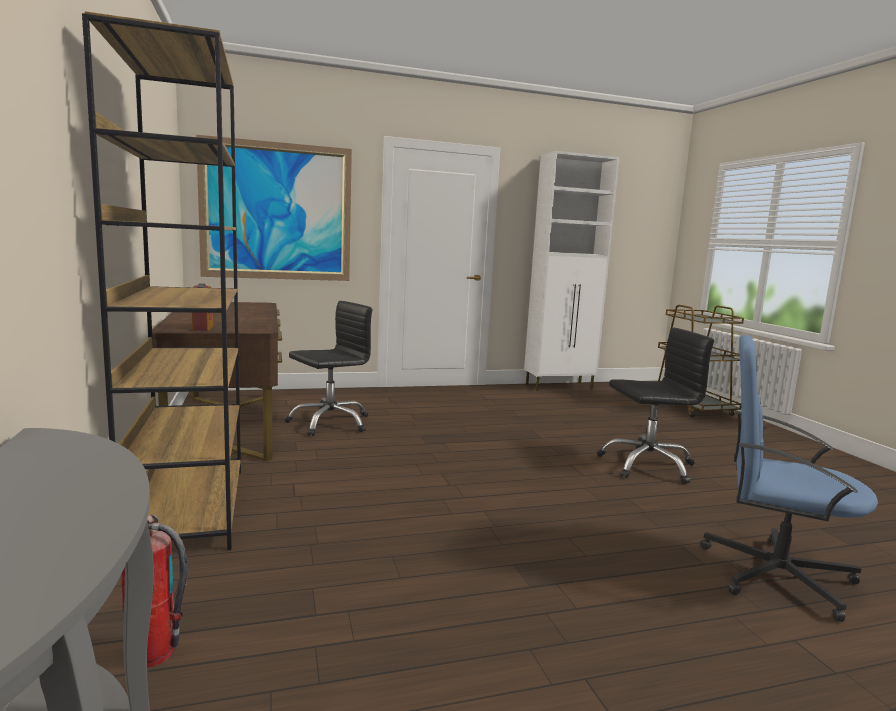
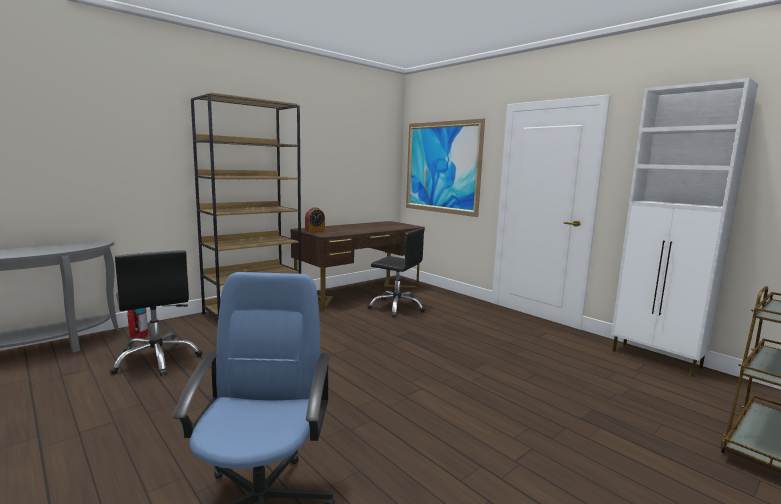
camera: 65 degrees right, 0 degrees up
black office chair [597,328,714,484] -> black office chair moved to [110,250,203,376]

